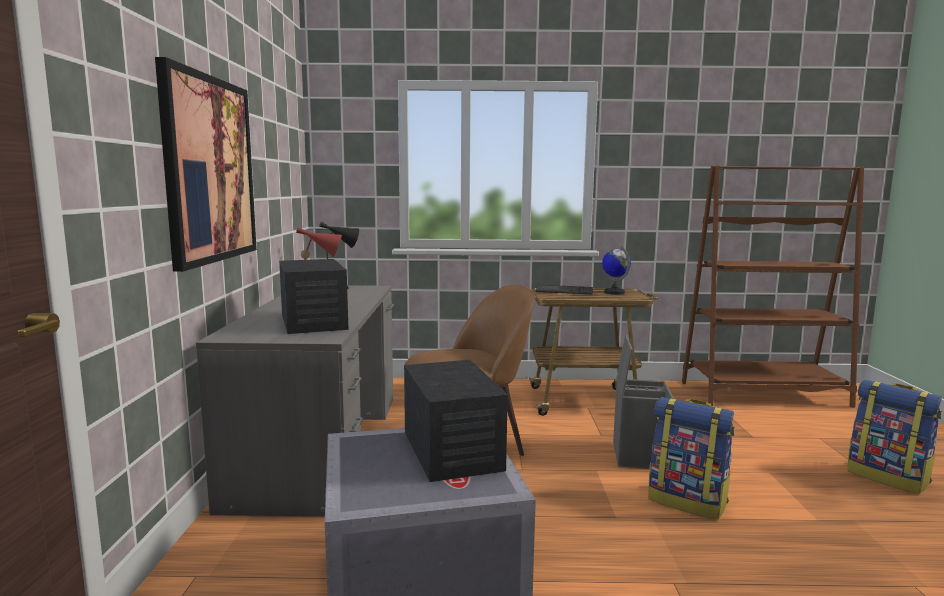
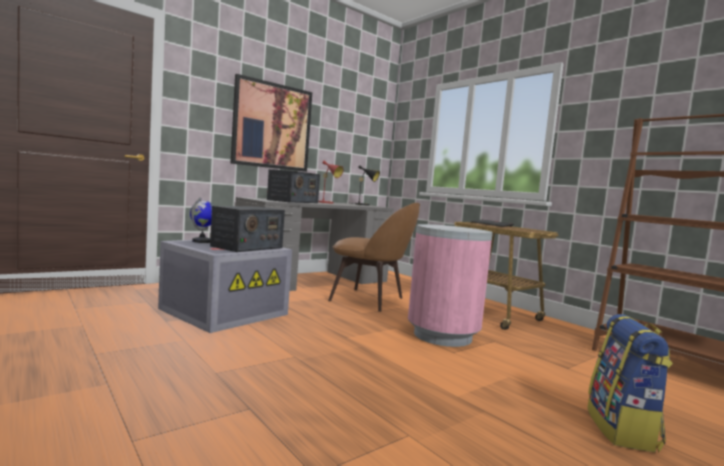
camera: 50 degrees right, 5 degrees down
globe [602,246,631,295] -> globe moved to [190,198,214,243]
grey storage box [613,335,674,469] -> pink trash can [408,224,493,347]
backpack [648,397,735,520] -> none

